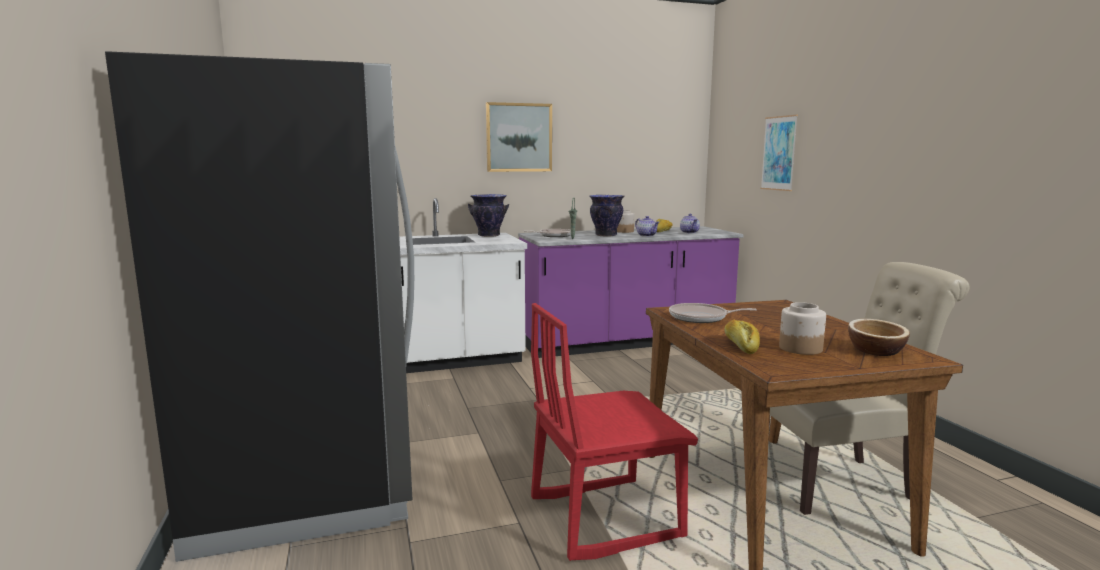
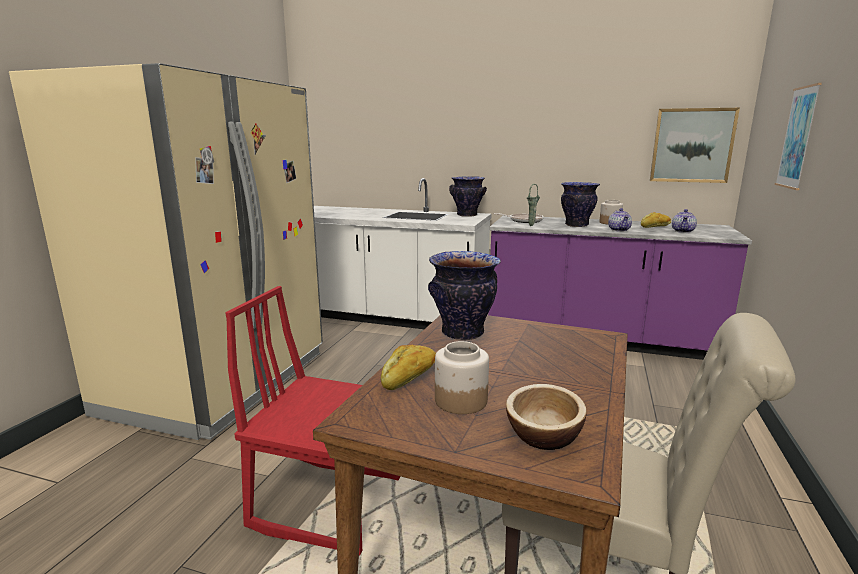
camera: 35 degrees right, 5 degrees up
black fridge [105,51,414,562] -> beige fridge [9,63,323,440]
picture [486,102,552,172] -> picture moved to [650,108,740,183]
frying pan [669,303,757,323] -> vase [428,251,501,340]

